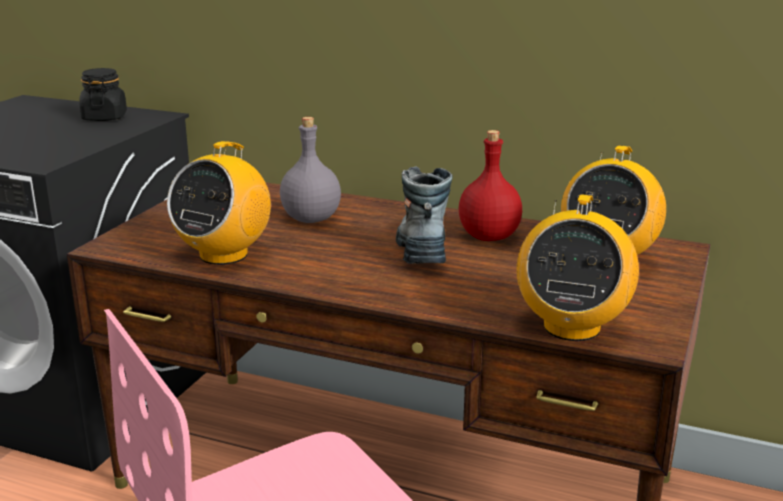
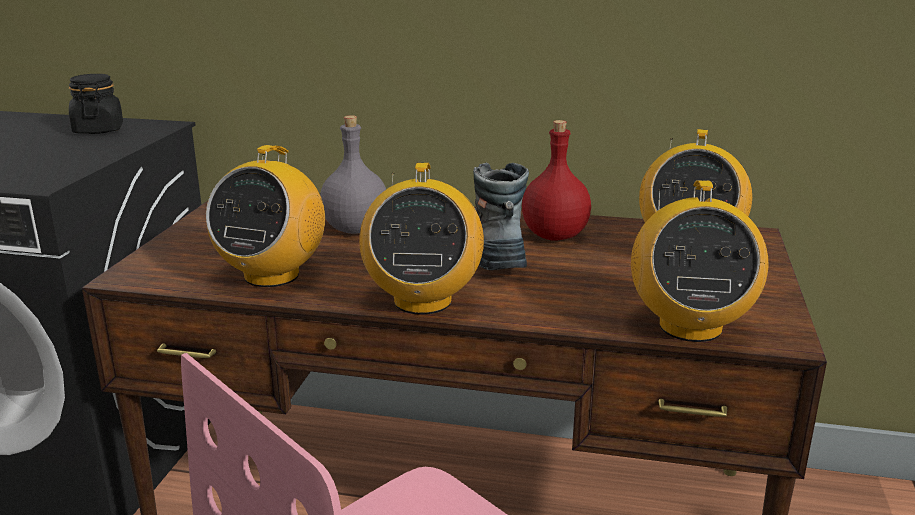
camera: 10 degrees left, 0 degrees up
none -> radio [359,163,484,315]

